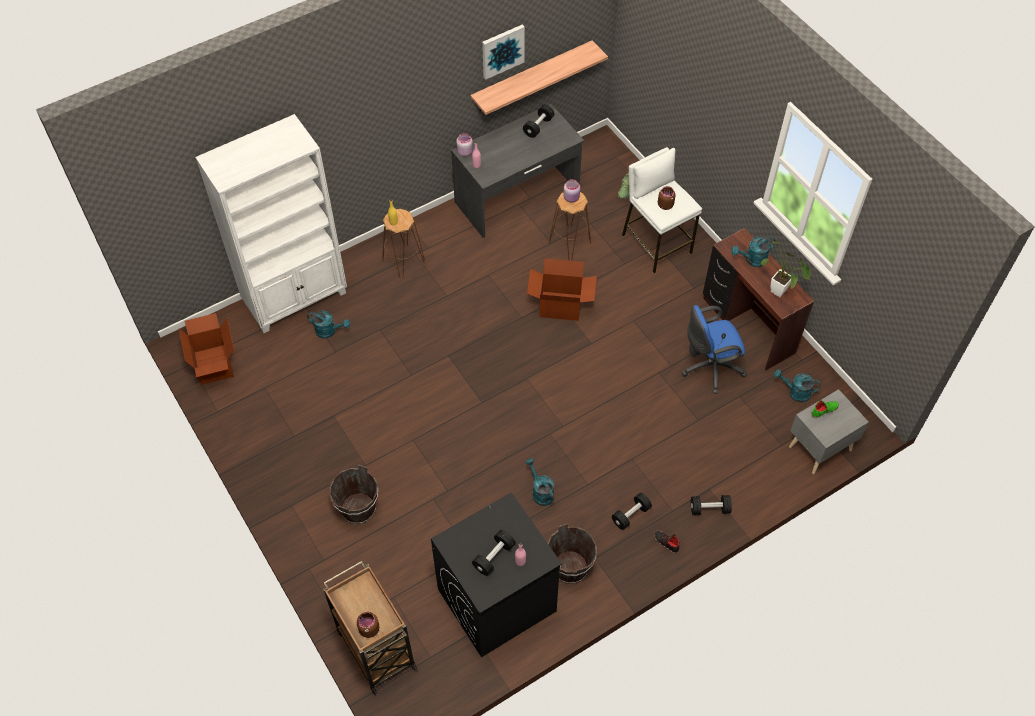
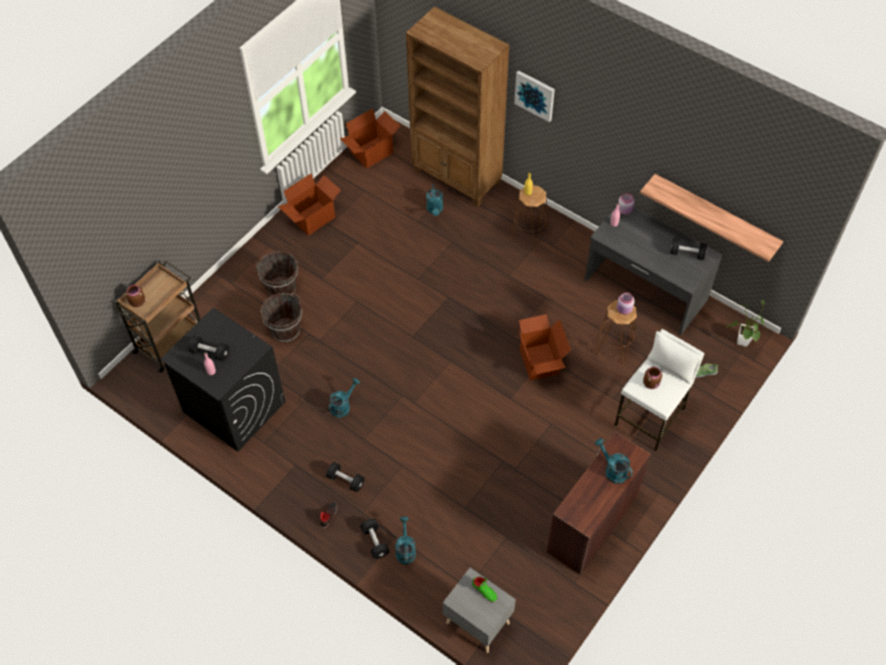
camera: 70 degrees right, 0 degrees up
white bookcase [195,114,347,333] -> brown bookcase [406,7,509,207]
picture [482,25,525,79] -> picture moved to [514,70,555,122]
brown bucket [548,524,597,584] -> brown bucket moved to [260,293,302,342]
blue office chair [681,305,747,394] -> none
potted plant [761,242,811,297] -> potted plant moved to [727,300,765,347]
turquoise watering can [774,369,821,402] -> turquoise watering can moved to [395,517,416,565]
none -> cardboard box [278,173,341,236]

